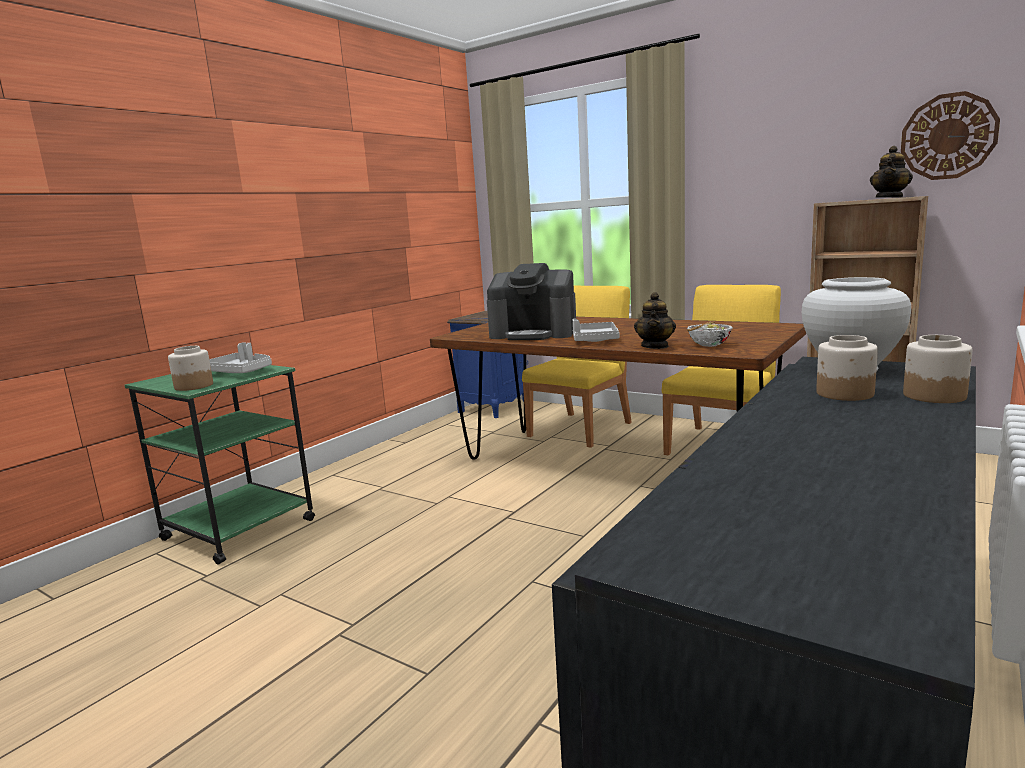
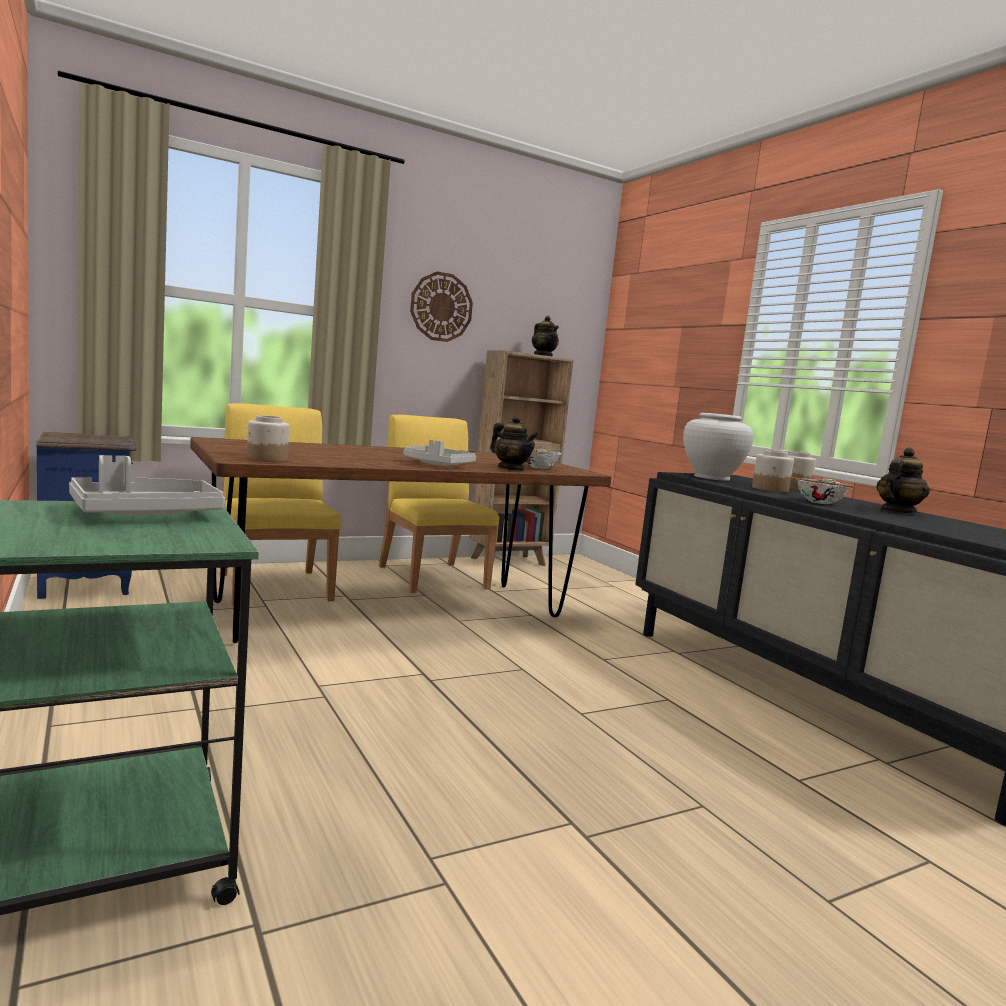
camera: 65 degrees left, 5 degrees down
jar [168,346,213,391] -> jar moved to [247,415,290,462]
coffee machine [487,263,576,340] -> none
wall clock [901,91,1000,180] -> wall clock moved to [410,271,473,342]
none -> bowl [788,477,855,504]
none -> teapot [876,448,930,513]

